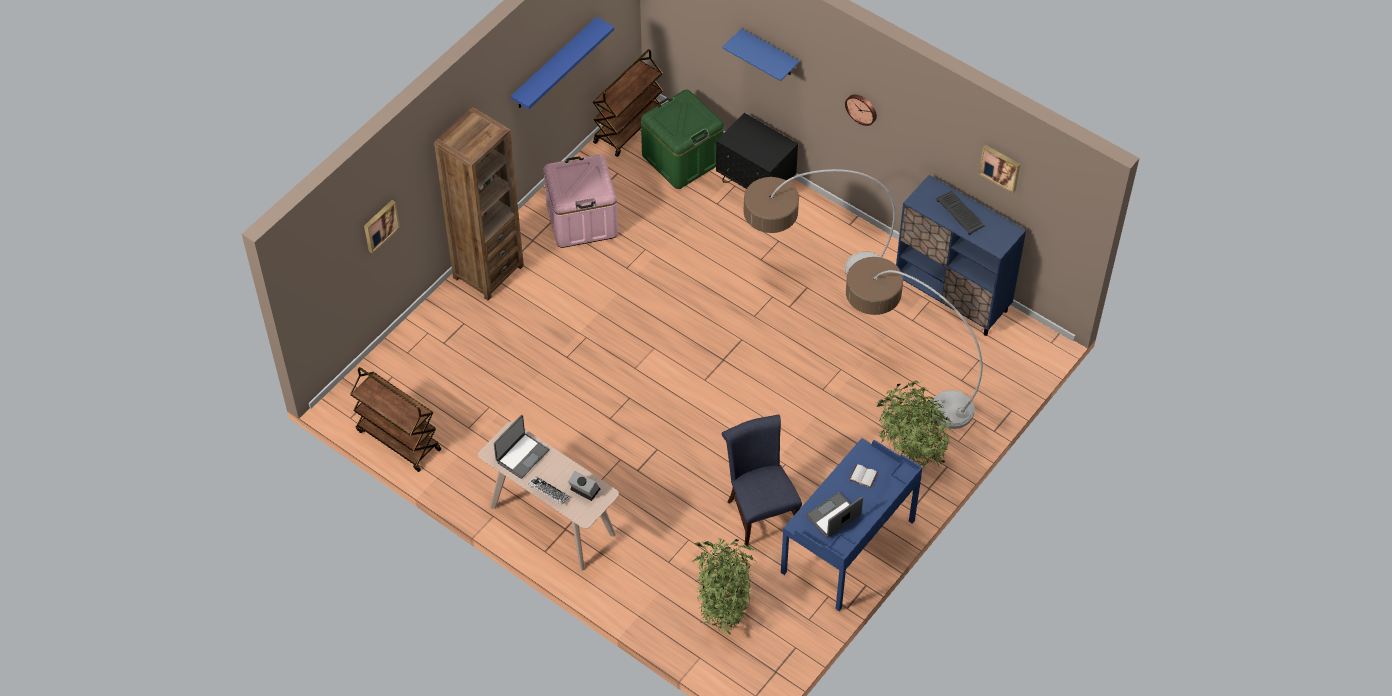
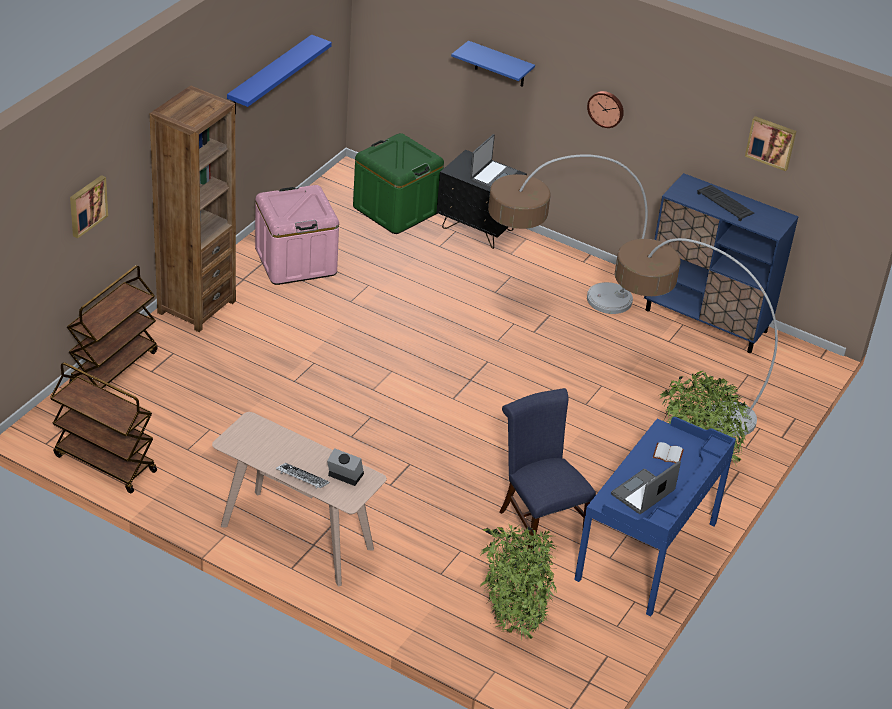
camera: 10 degrees left, 15 degrees down
laptop [494,415,549,479] -> laptop moved to [470,134,518,188]
brown cart [593,49,663,157] -> brown cart moved to [67,265,158,388]

